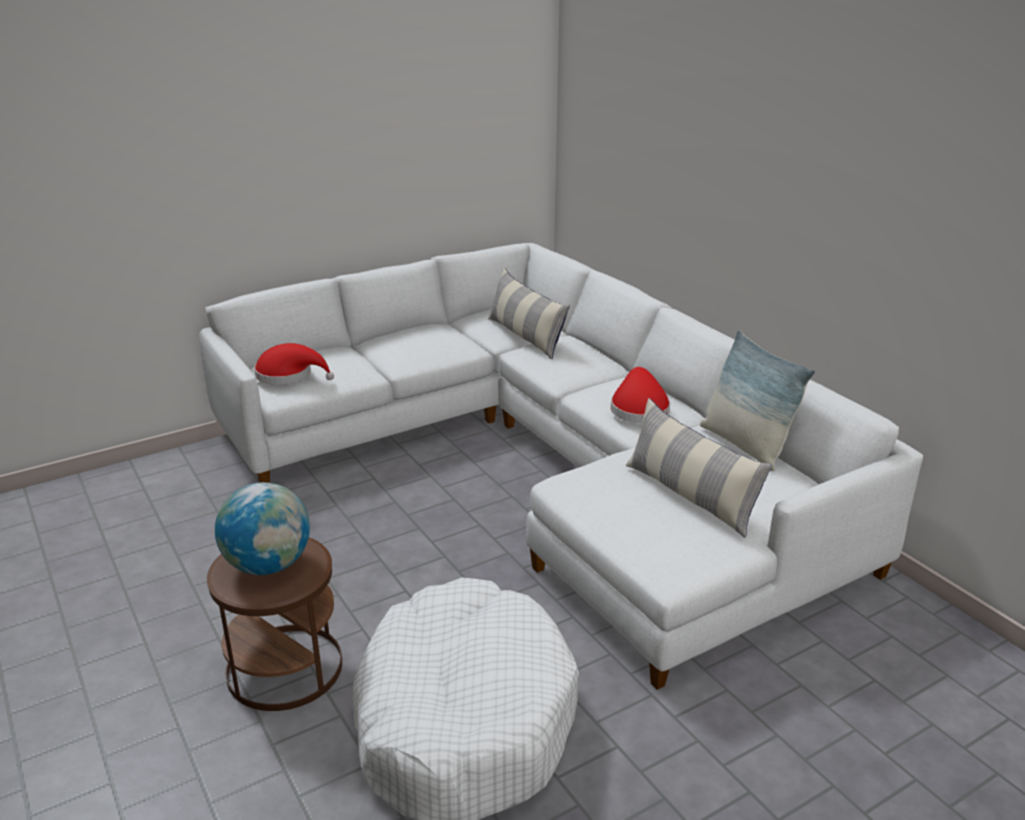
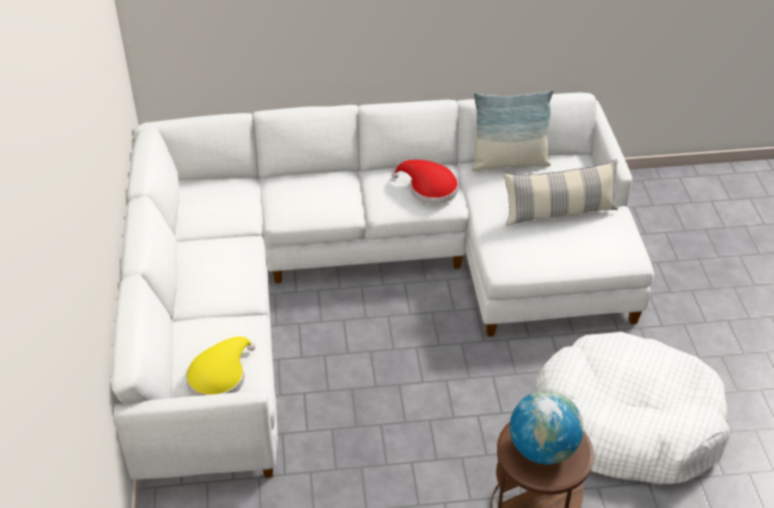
camera: 65 degrees left, 15 degrees up
red hat [254,343,334,385] -> yellow hat [186,336,255,396]
pillow [488,268,570,360] -> none

